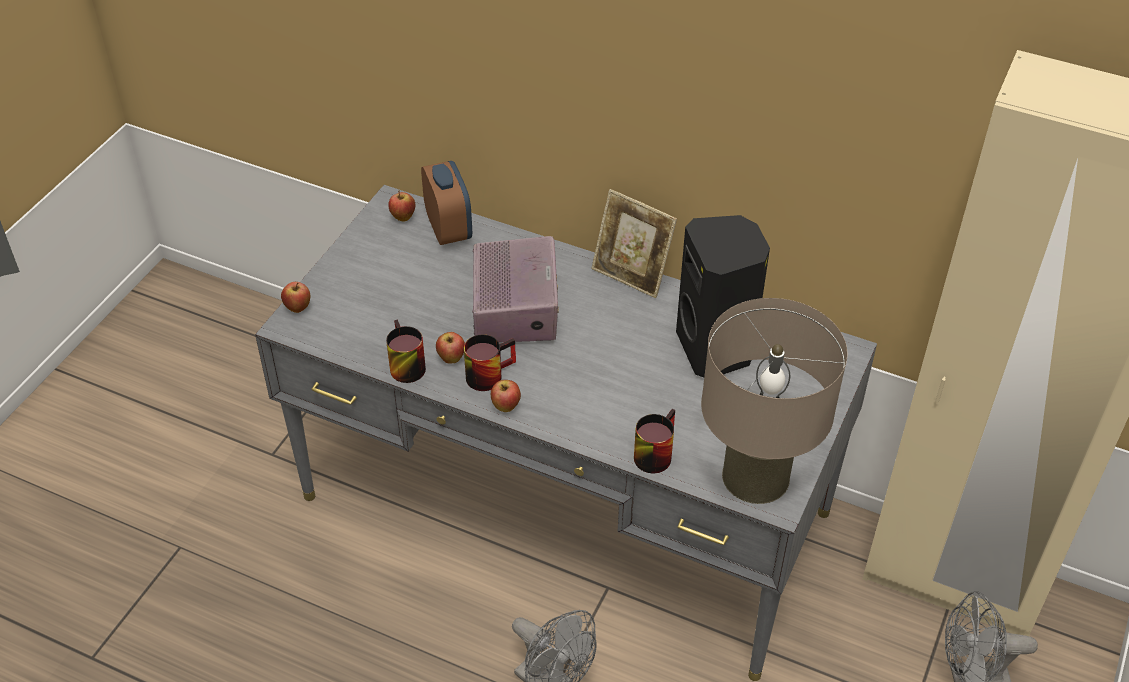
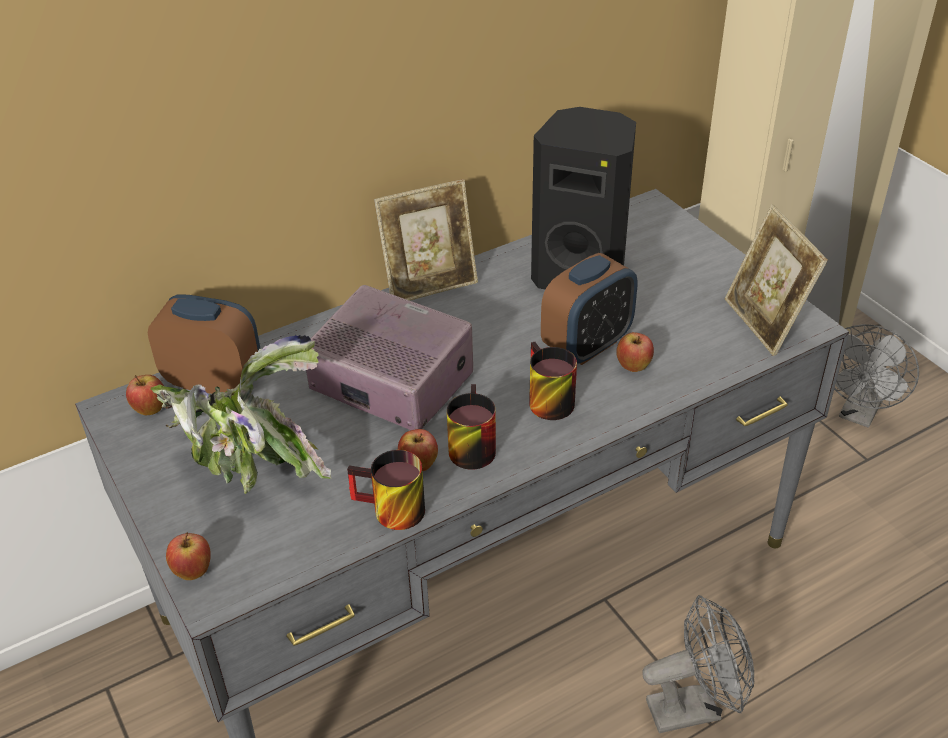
camera: 55 degrees left, 5 degrees down
apple [491,380,521,412] -> apple moved to [616,332,654,372]
mug [634,409,675,473] -> mug moved to [529,342,577,420]
beige table lamp [701,298,847,504] -> picture frame [725,204,828,356]
none -> potted plant [151,335,331,494]
none -> alarm clock [541,253,638,365]

